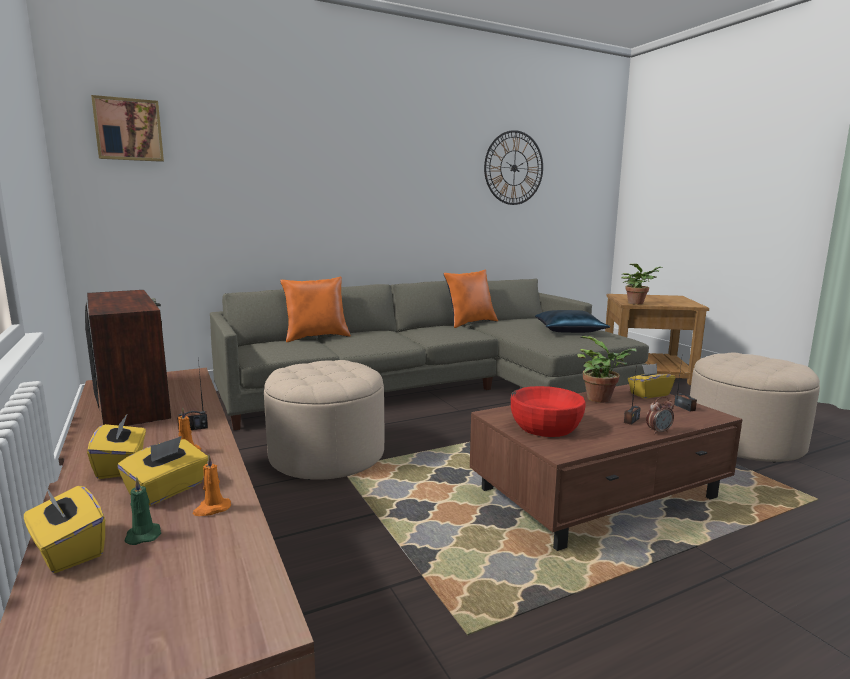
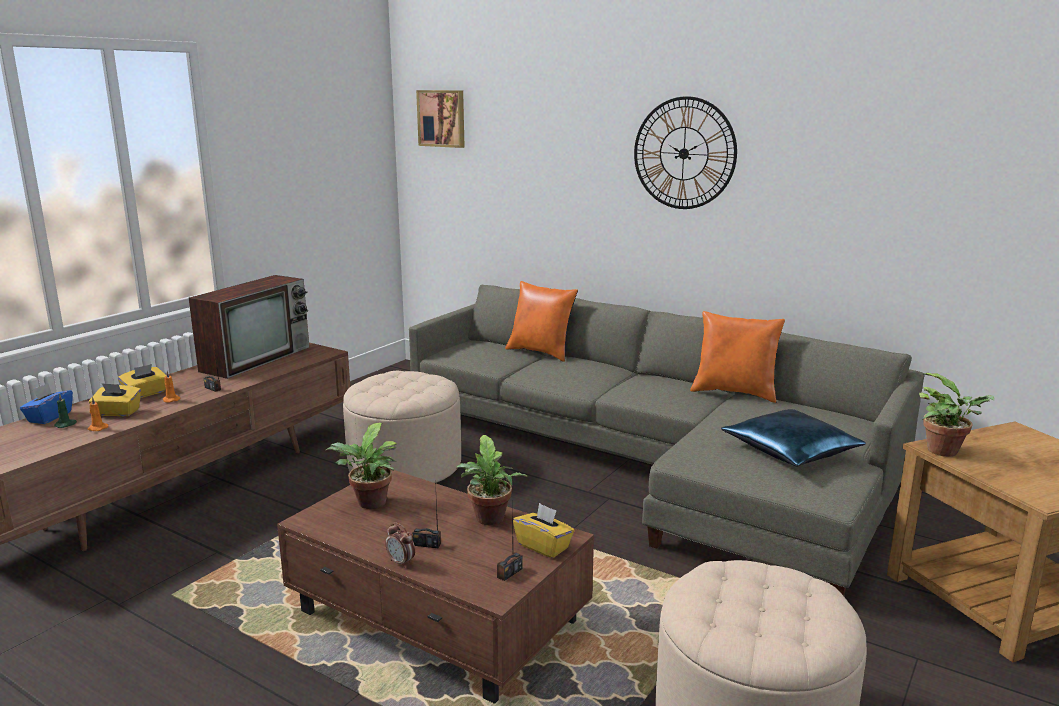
camera: 60 degrees right, 5 degrees up
yellow tissue box [24,485,105,573] -> blue tissue box [20,383,73,424]
wall clock [484,130,543,205] -> wall clock moved to [634,96,737,209]
red bowl [511,386,585,437] -> potted plant [326,423,397,509]

